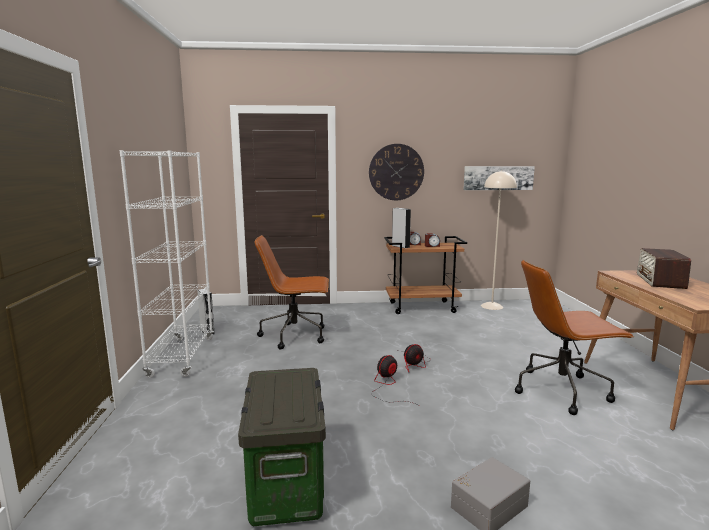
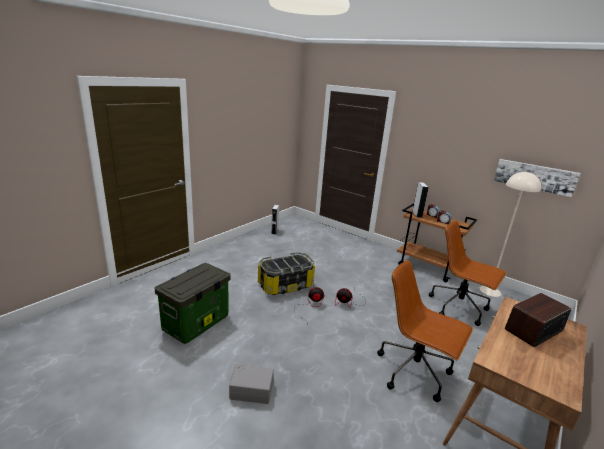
camera: 40 degrees right, 10 degrees up
white bookcase [120,150,214,378] -> none
brown office chair [255,235,329,350] -> brown office chair moved to [429,220,506,326]
wall clock [369,144,424,200] -> none
none -> storage box [258,252,315,295]

